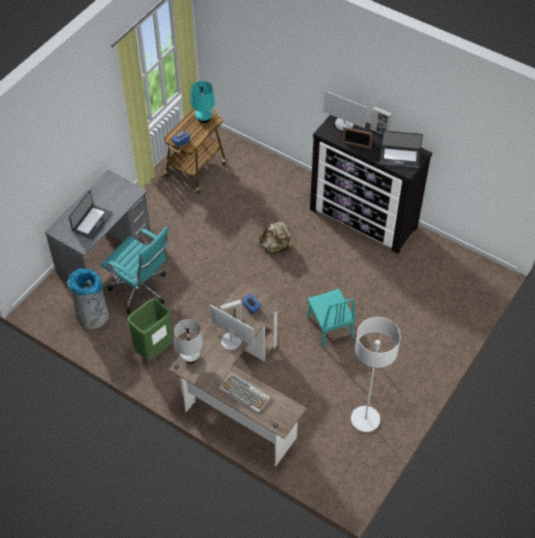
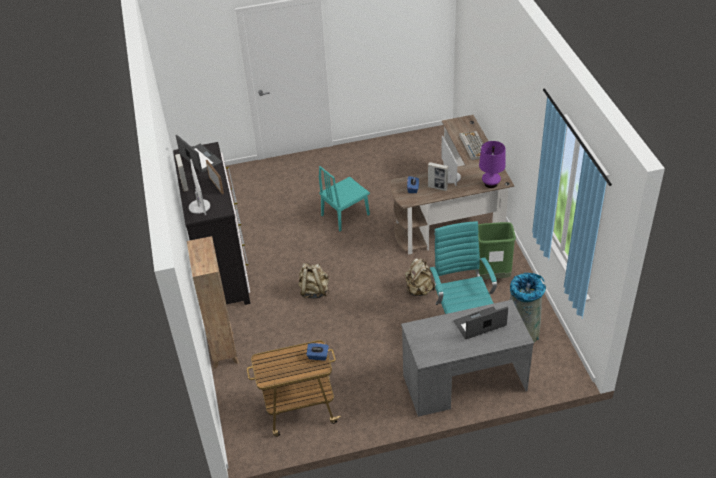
camera: 135 degrees left, 10 degrees down
white table lamp [174,319,203,363] -> purple table lamp [479,141,505,188]
turquoise table lamp [191,81,215,123] -> none
turquoise chair [307,289,356,349] -> turquoise chair turned 150 degrees counterclockwise [319,166,370,231]
grey floor lamp [351,317,401,432] -> none
none -> brown bookcase [187,236,239,369]
none -> beige backpack [405,259,435,296]

